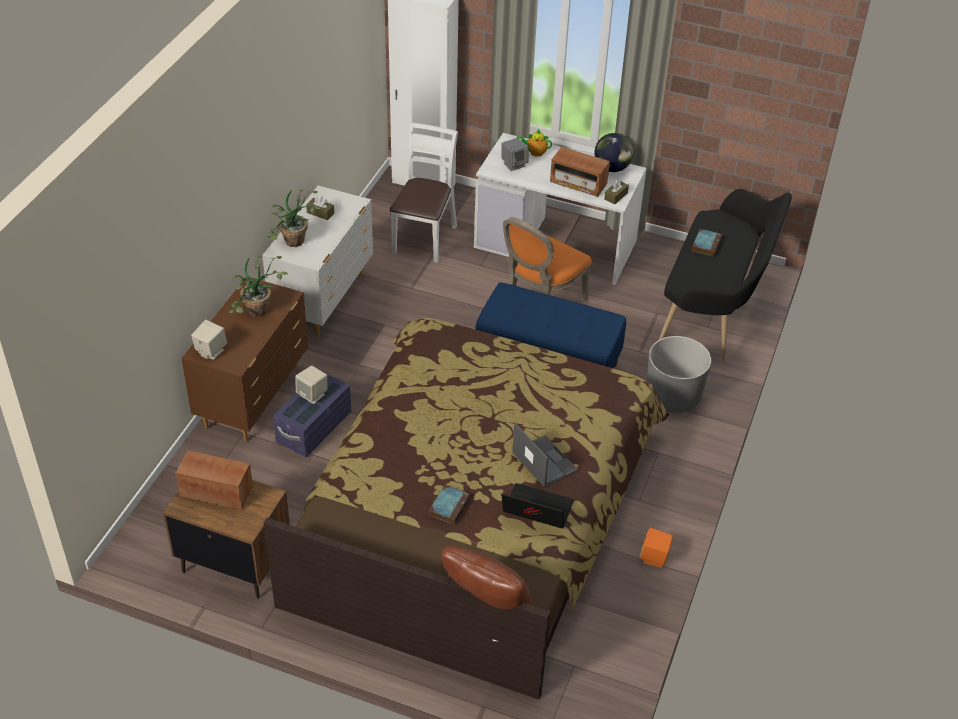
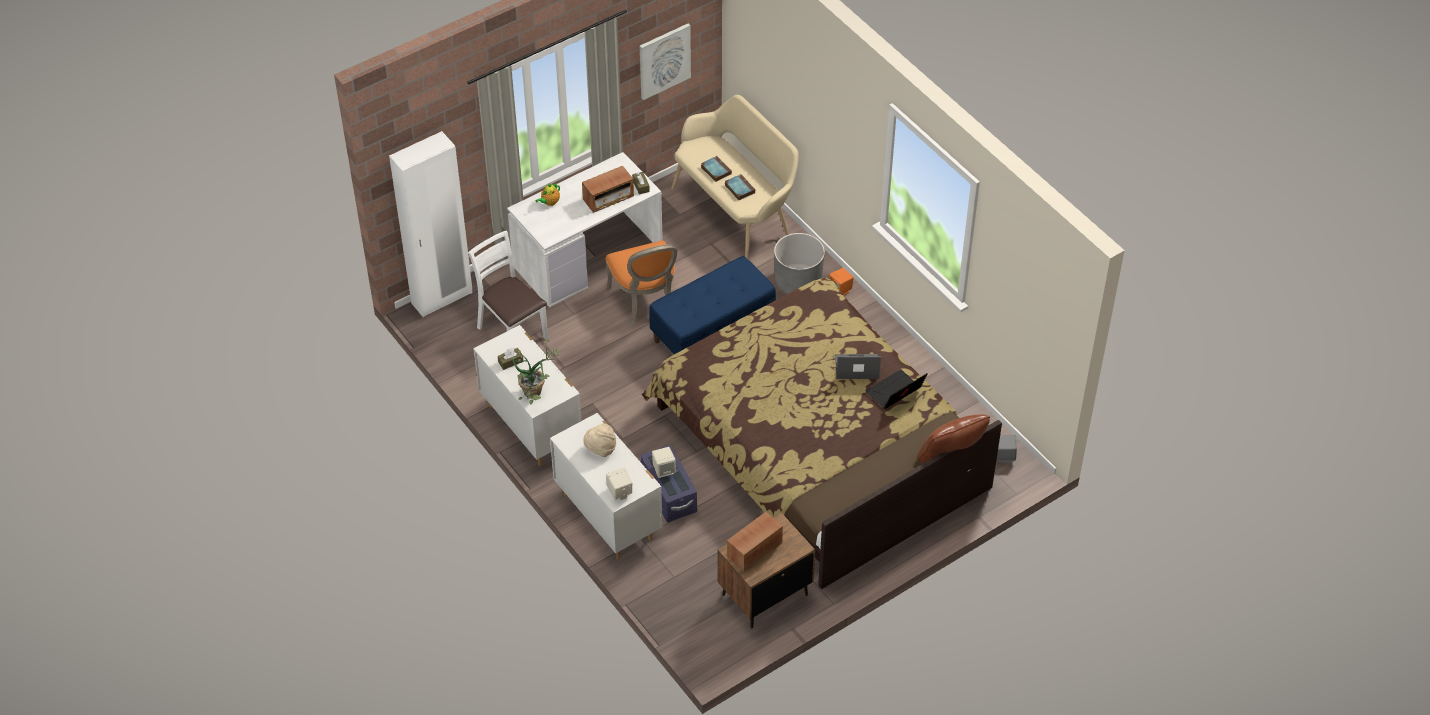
camera: 55 degrees left, 5 degrees up
brown dresser [181,277,308,442] -> white dresser [550,413,663,559]
potted plant [229,256,288,317] -> beige hat [583,424,617,457]
book [429,485,470,525] -> book moved to [725,174,755,200]
grey speaker [502,138,529,171] -> grey speaker moved to [997,435,1017,463]
globe [594,133,633,172] -> none
orange speaker [640,528,673,567] -> orange speaker moved to [829,268,854,295]
black bench [659,189,792,362] -> beige bench [671,95,799,259]
none -> picture [640,24,691,100]

